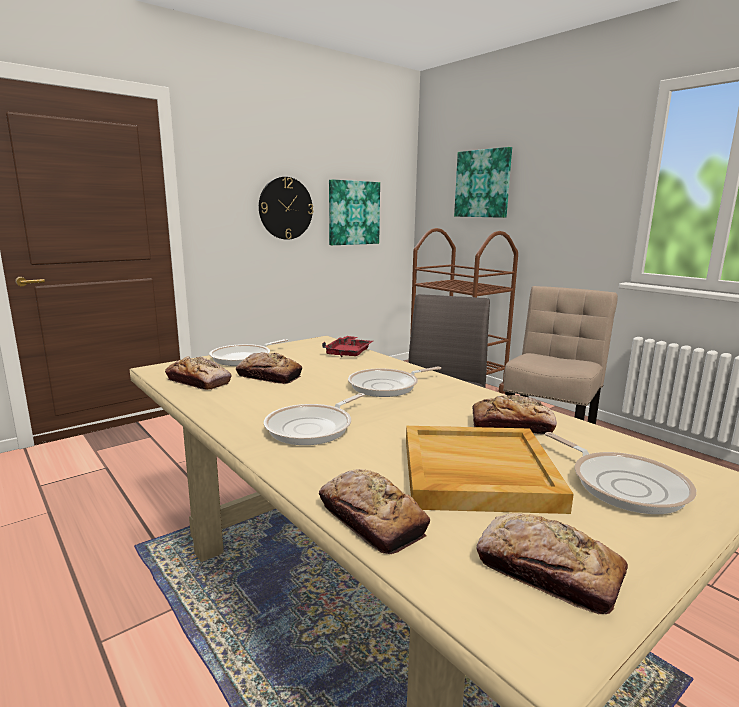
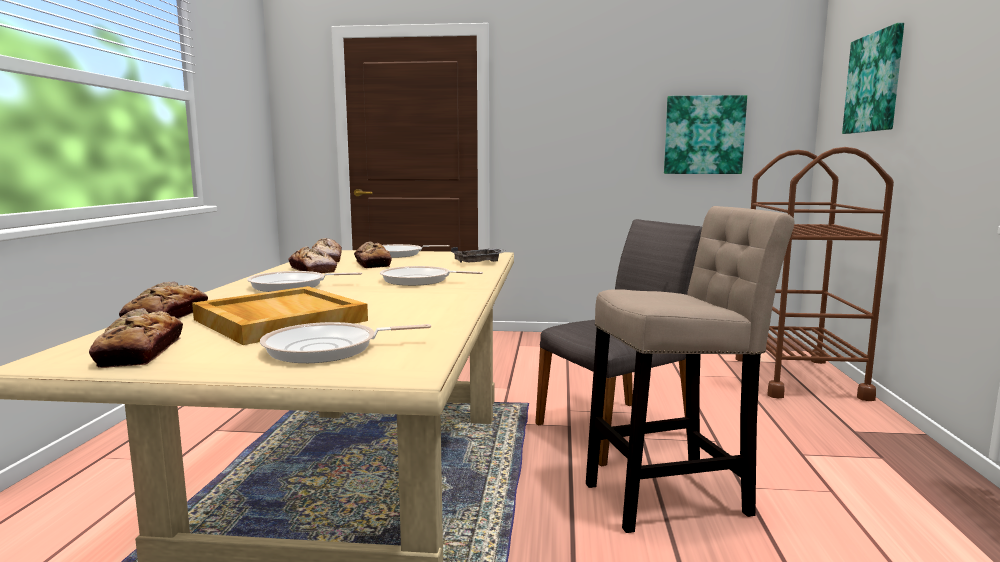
camera: 45 degrees right, 5 degrees down
wall clock [259,177,313,240] -> none
red tray [322,336,373,357] -> grey tray [451,247,503,263]
bread [472,395,557,435] -> bread moved to [289,246,337,273]
frying pan [545,432,696,514] -> frying pan turned 60 degrees clockwise [260,322,431,363]

